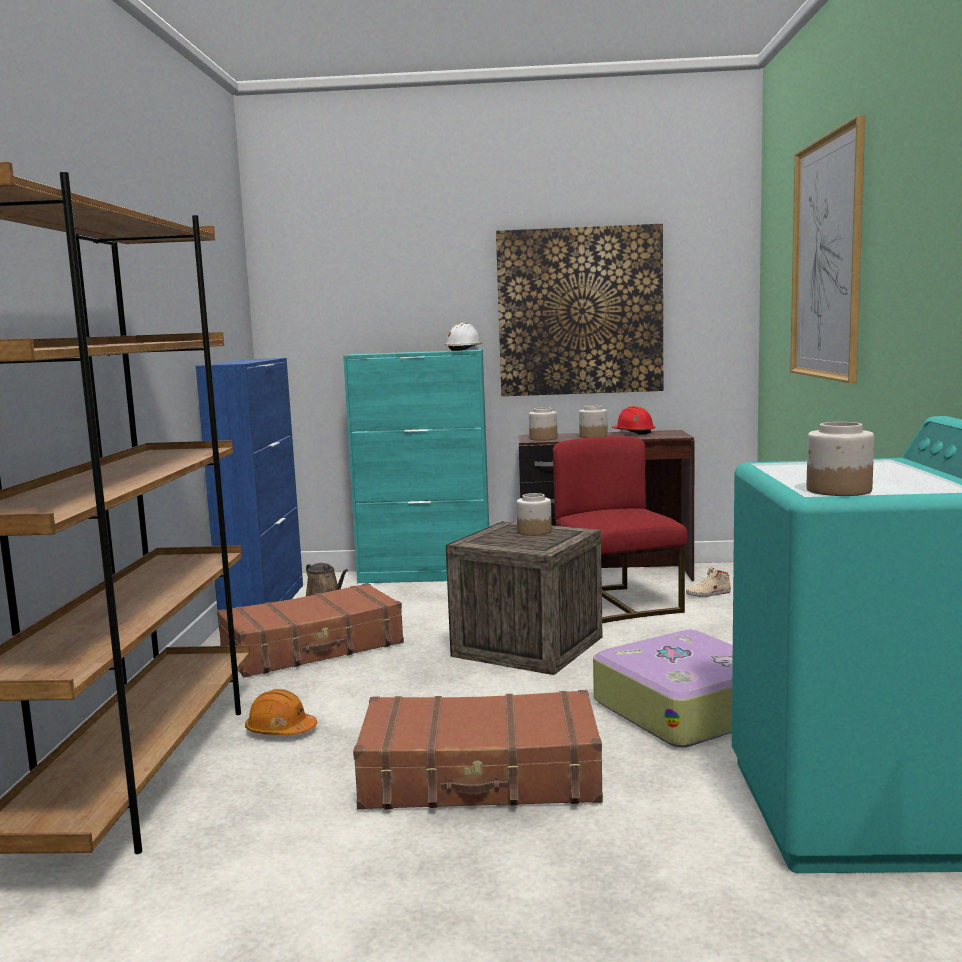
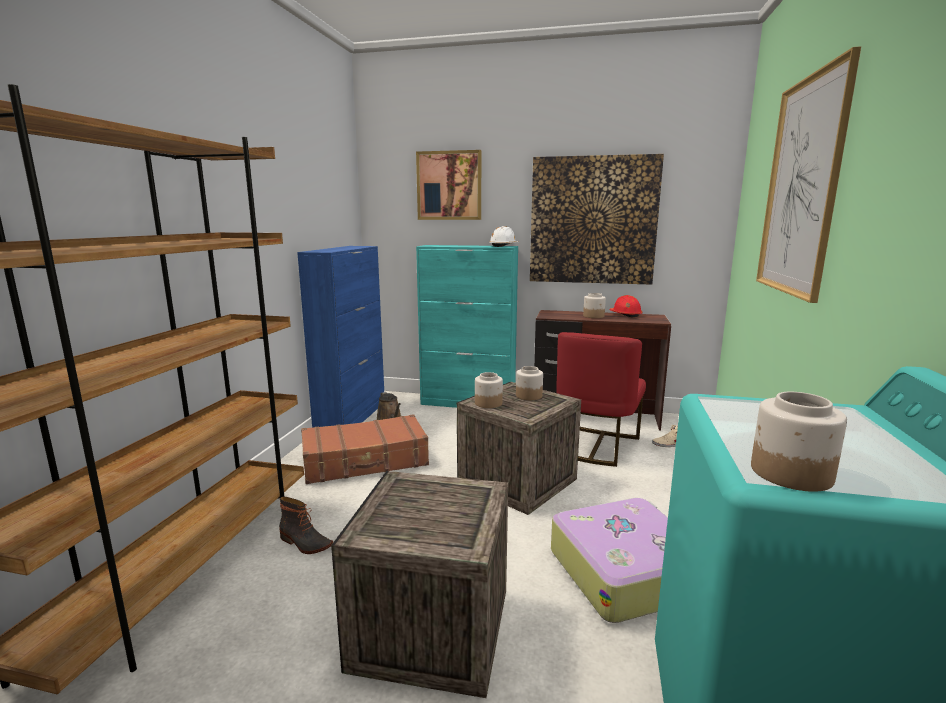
camera: 10 degrees right, 5 degrees up
orange hard hat [245,689,317,735] -> boot [279,497,333,554]
brown suitcase [353,690,603,810] -> crate [331,471,508,698]
jar [529,407,557,441] -> jar moved to [475,372,503,408]
red chair [553,436,687,623] -> red chair turned 150 degrees counterclockwise [556,332,646,467]
none -> picture [416,150,481,220]

